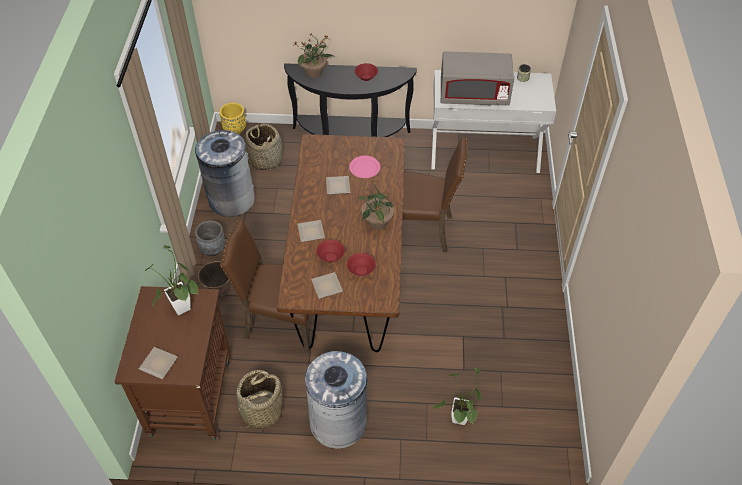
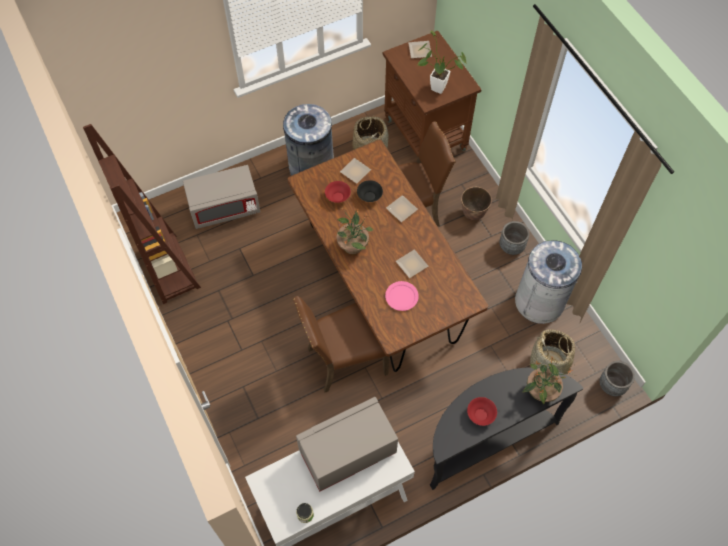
camera: 150 degrees right, 10 degrees up
yellow planter [219,103,246,134] -> grey planter [600,361,635,396]
red bowl [316,240,345,262] -> black bowl [357,180,383,202]
potted plant [432,367,482,425] -> grey microwave [183,165,260,229]
none -> brown bookcase [83,124,201,304]

